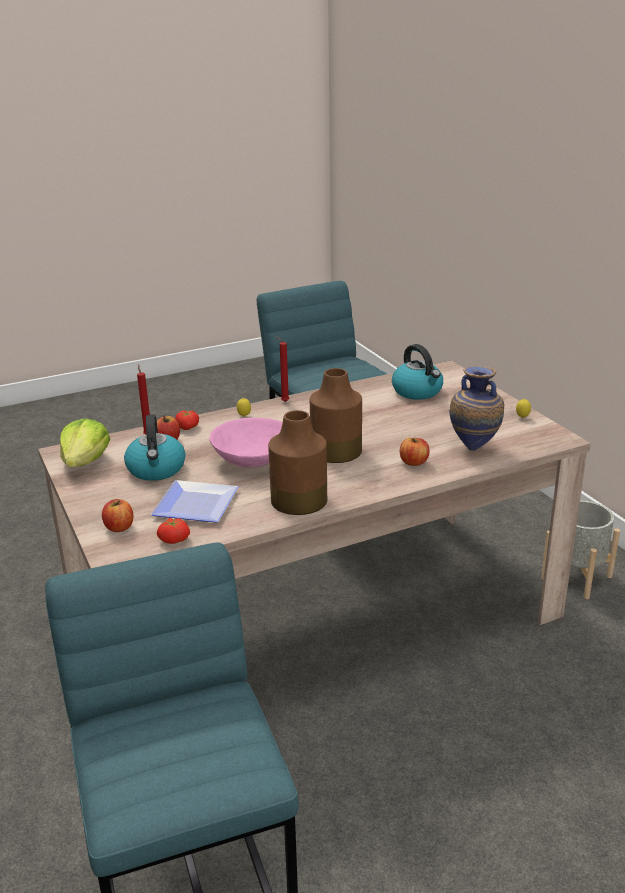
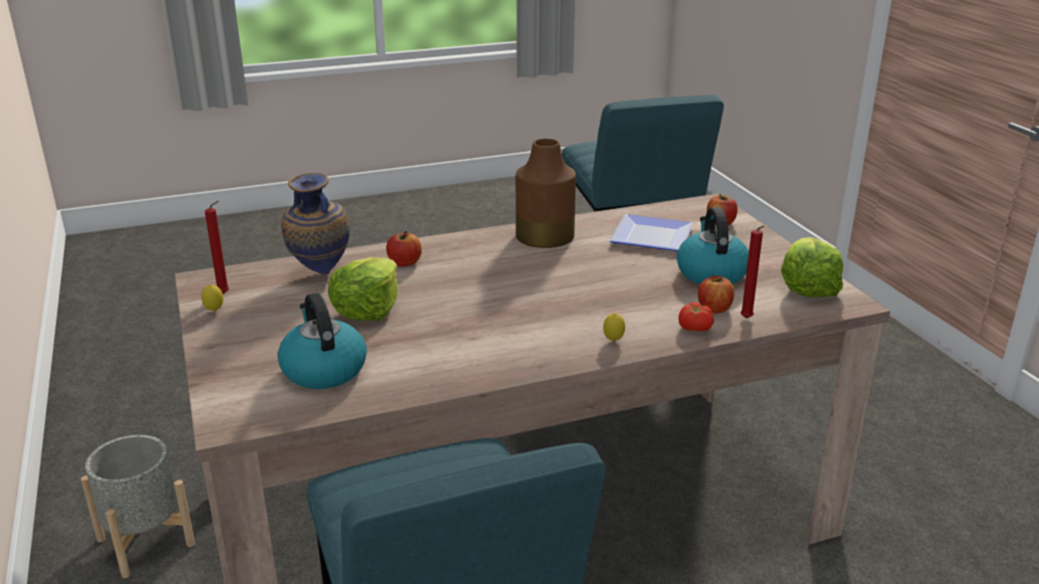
camera: 175 degrees left, 0 degrees up
tomato [157,518,190,544] -> none
pink bowl [209,418,283,467] -> none
red candle [275,336,289,402] -> red candle moved to [205,201,229,294]
brown vase [310,368,362,463] -> none
none -> lettuce [328,257,398,321]

